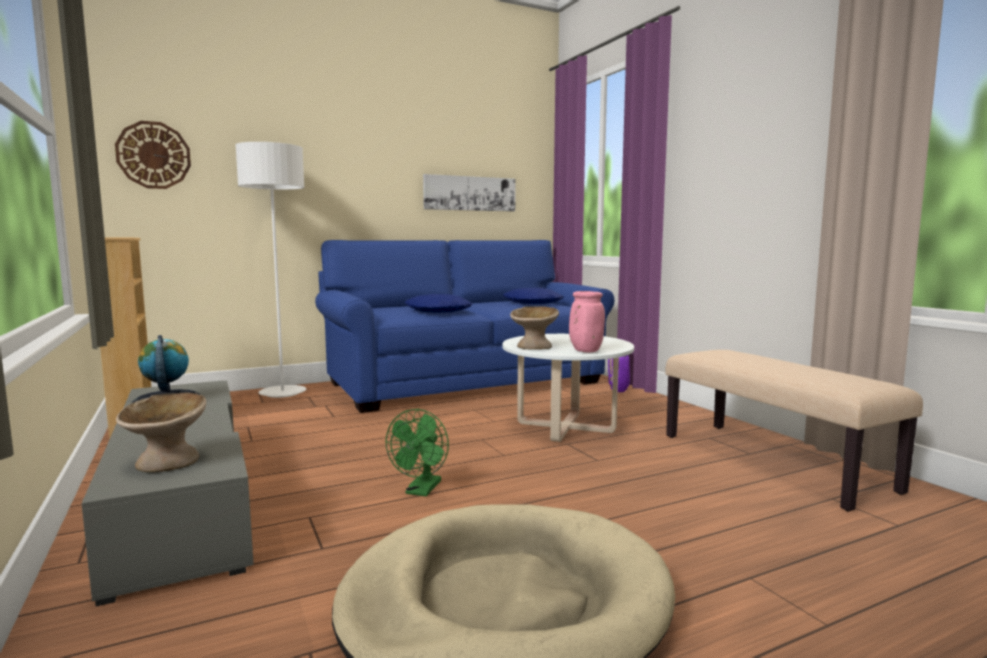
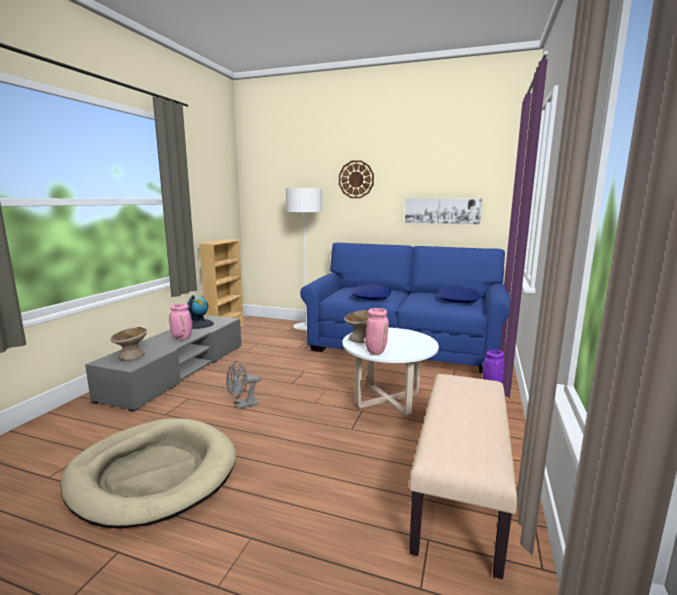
camera: 45 degrees right, 5 degrees up
wall clock [115,121,191,189] -> wall clock moved to [339,160,374,198]
green fan [386,409,449,496] -> grey fan [226,361,261,409]
none -> pink vase [169,304,192,340]

